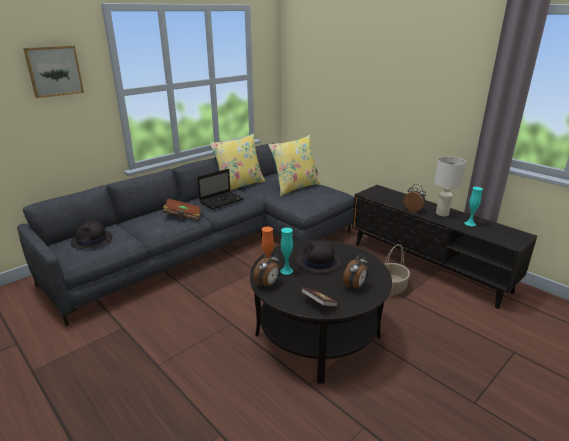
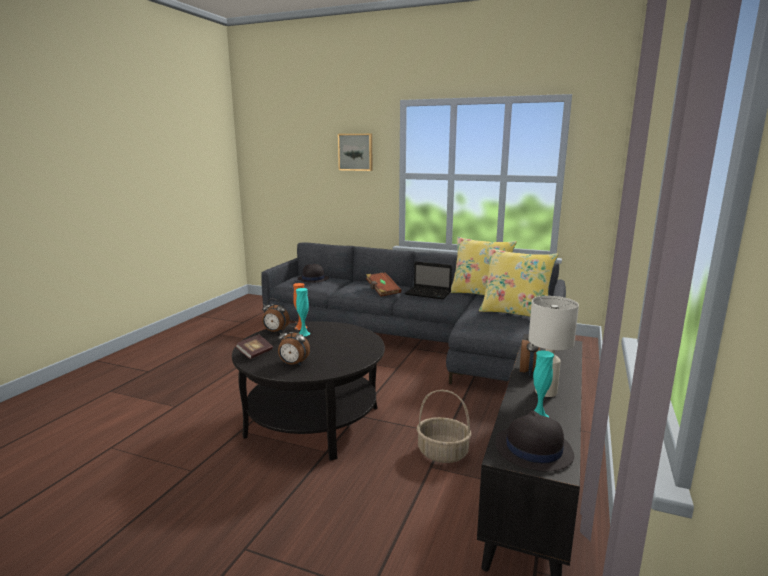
camera: 65 degrees right, 10 degrees down
black hat [296,240,341,273] -> black hat moved to [495,411,574,471]

